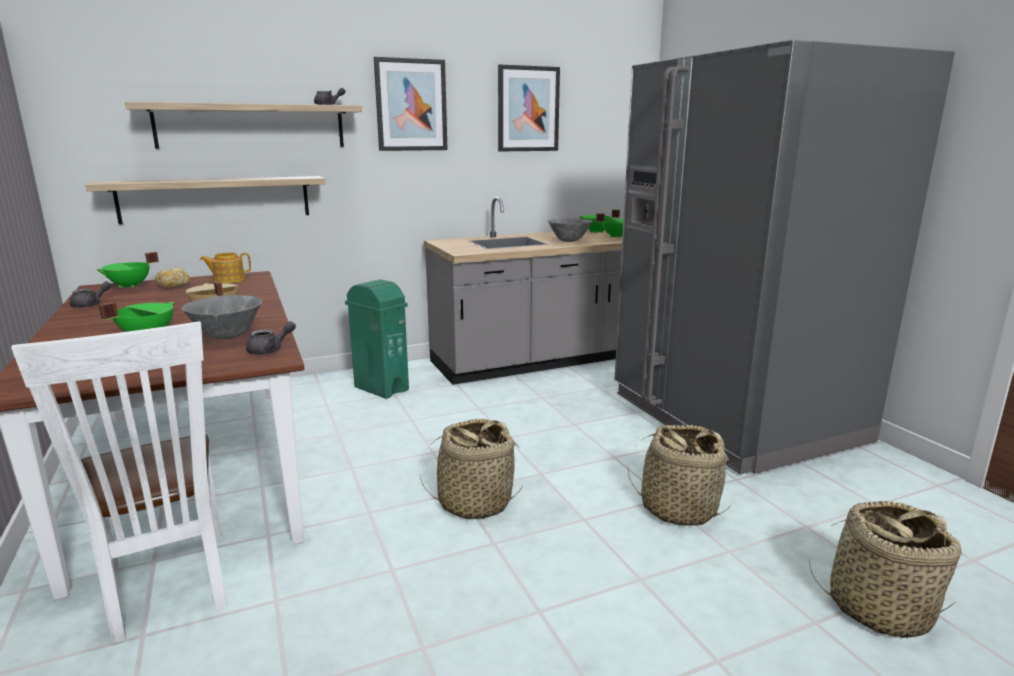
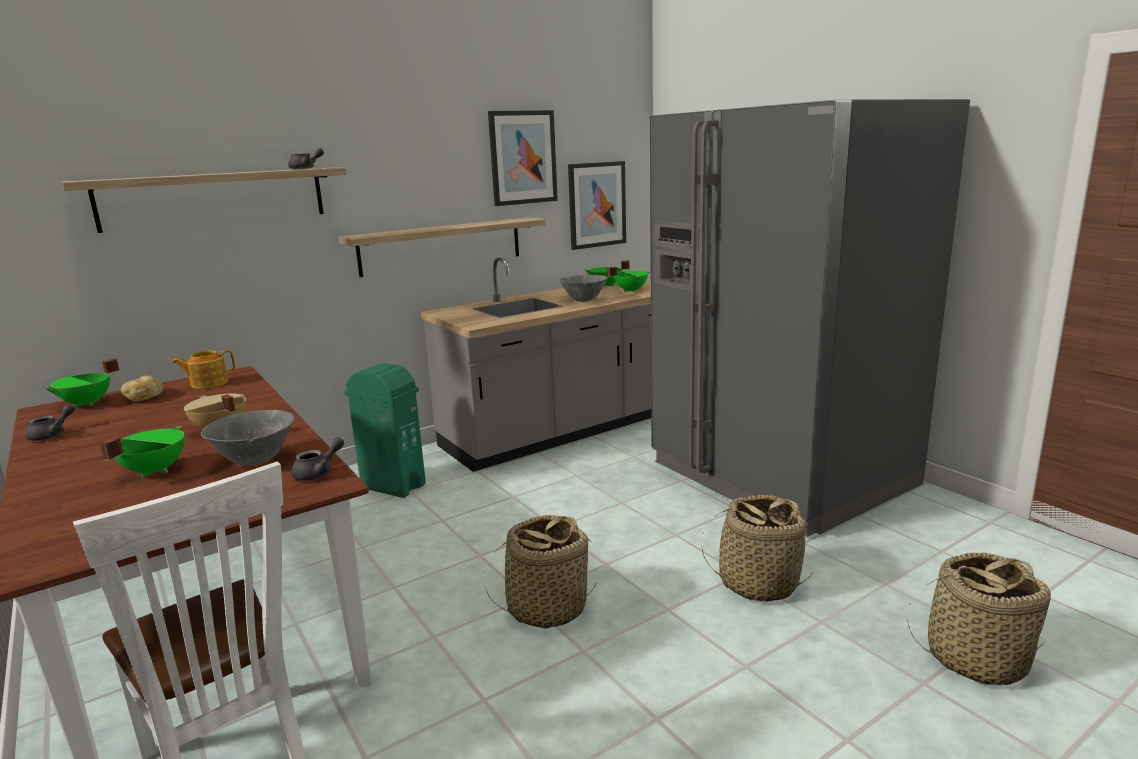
camera: 10 degrees left, 0 degrees up
shelf [86,176,325,224] -> shelf moved to [338,217,546,277]
picture [374,57,448,151] -> picture moved to [568,161,626,250]

